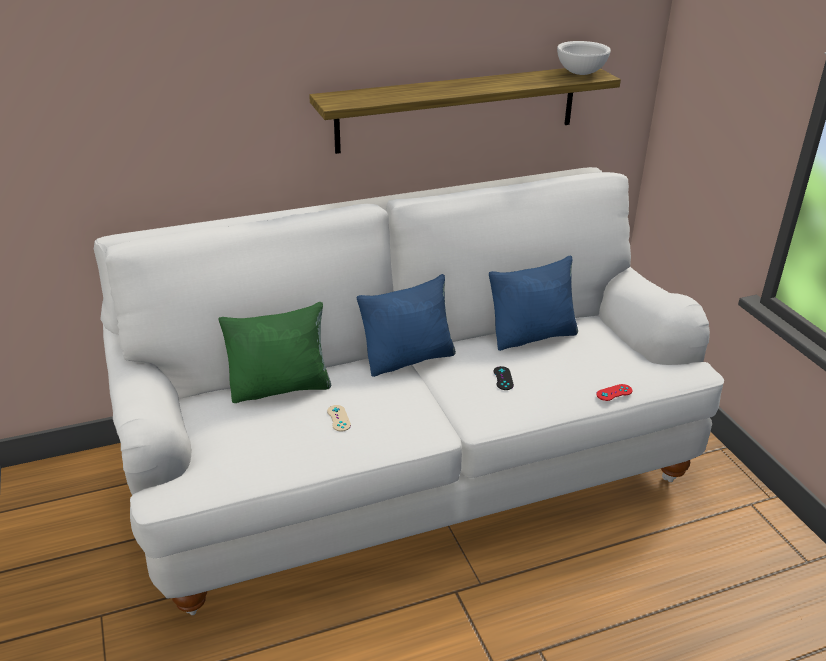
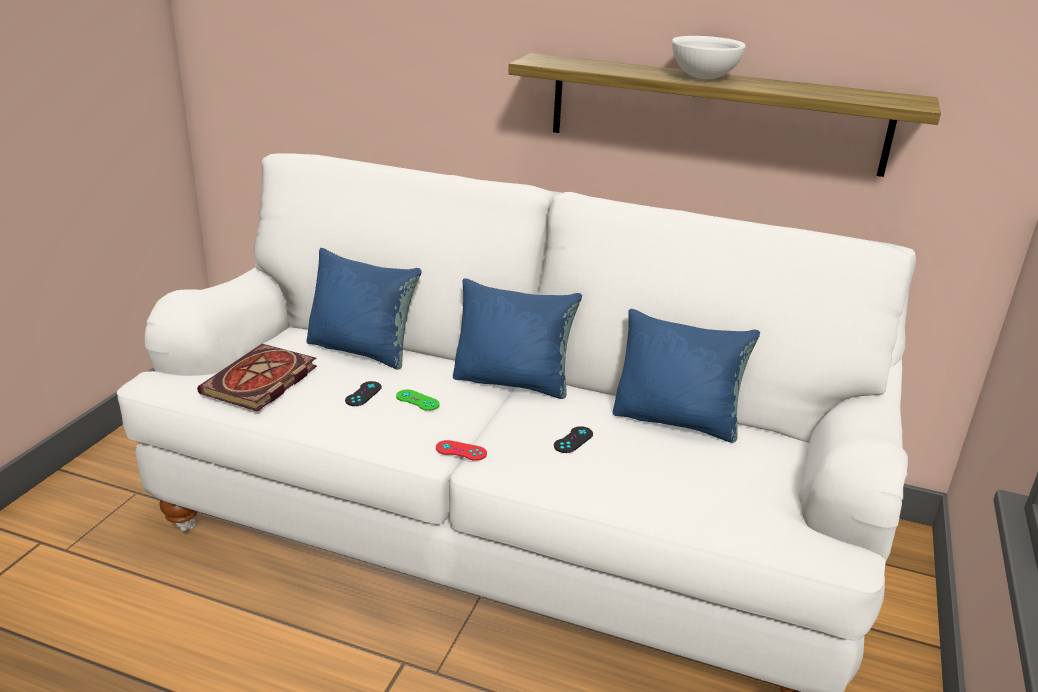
camera: 40 degrees right, 5 degrees down
green pillow [219,302,331,403] -> blue pillow [306,248,422,370]
beige game controller [327,405,351,432] -> black game controller [345,381,382,406]
white bowl [557,41,611,75] -> white bowl moved to [672,36,746,79]
red game controller [596,384,632,401] -> red game controller moved to [436,440,487,461]
none -> book [197,344,317,411]
none -> green game controller [396,389,440,411]

